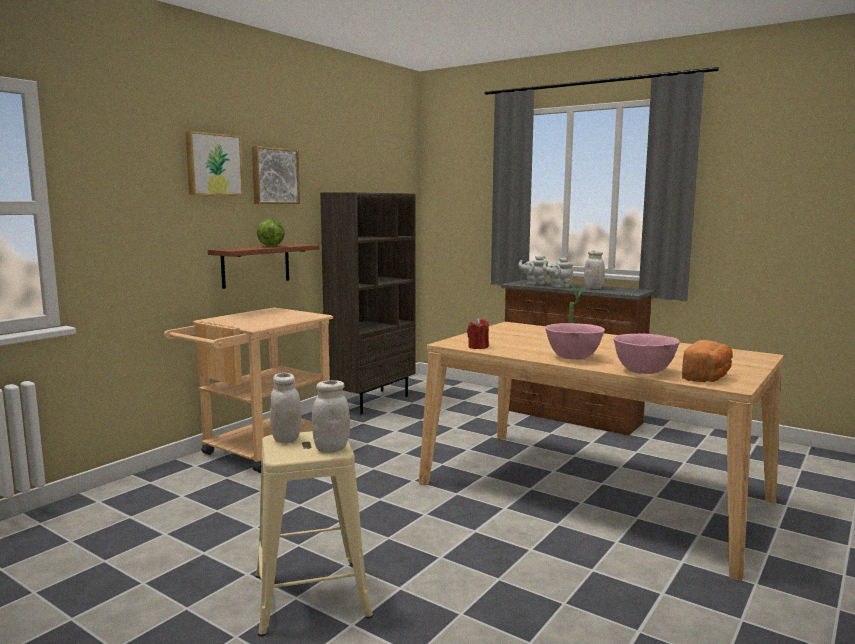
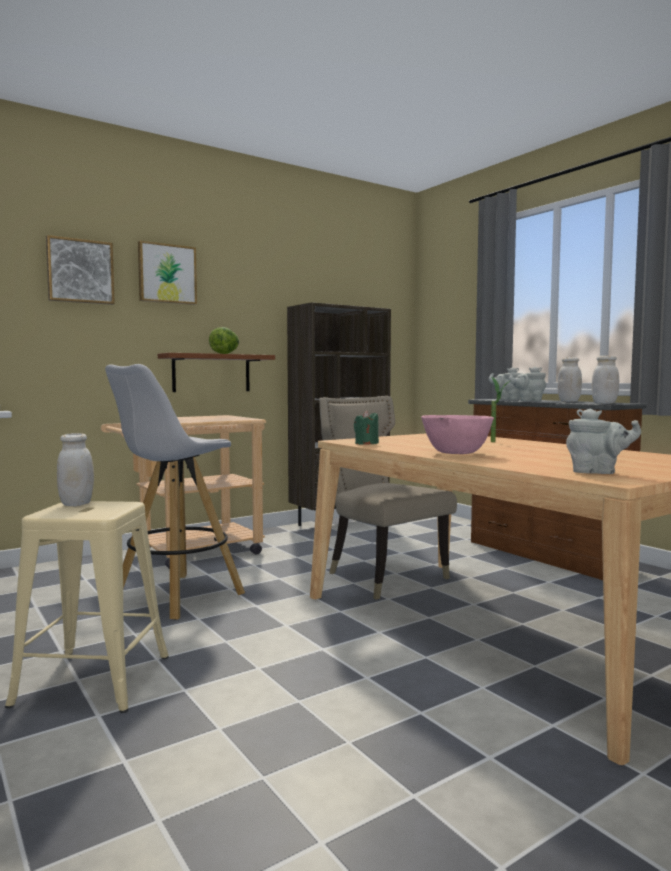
camera: 20 degrees right, 5 degrees down
picture [252,146,300,204] -> picture moved to [46,235,115,305]
white jar [312,380,350,453] -> white jar moved to [592,356,619,404]
red candle [467,318,489,349] -> green candle [354,410,379,445]
pink bowl [613,334,680,374] -> none
bread [682,340,733,382] -> grey teapot [566,408,641,474]
none -> white stool [105,364,245,620]
none -> beige chair [319,396,457,600]

